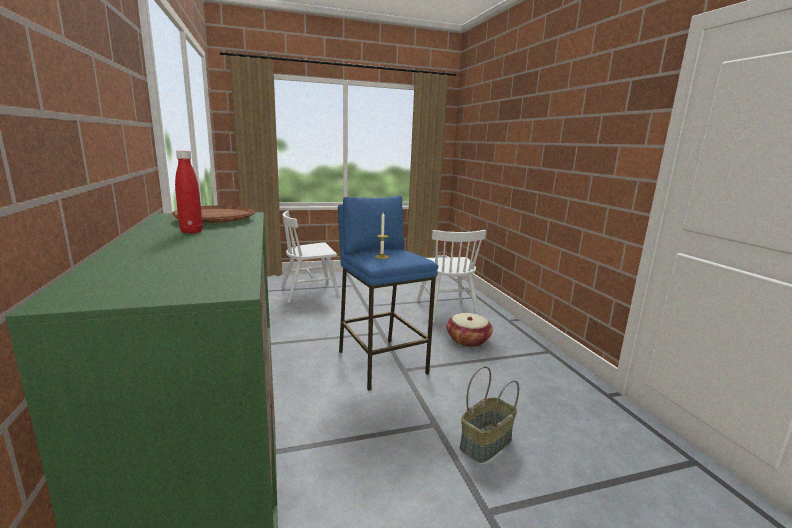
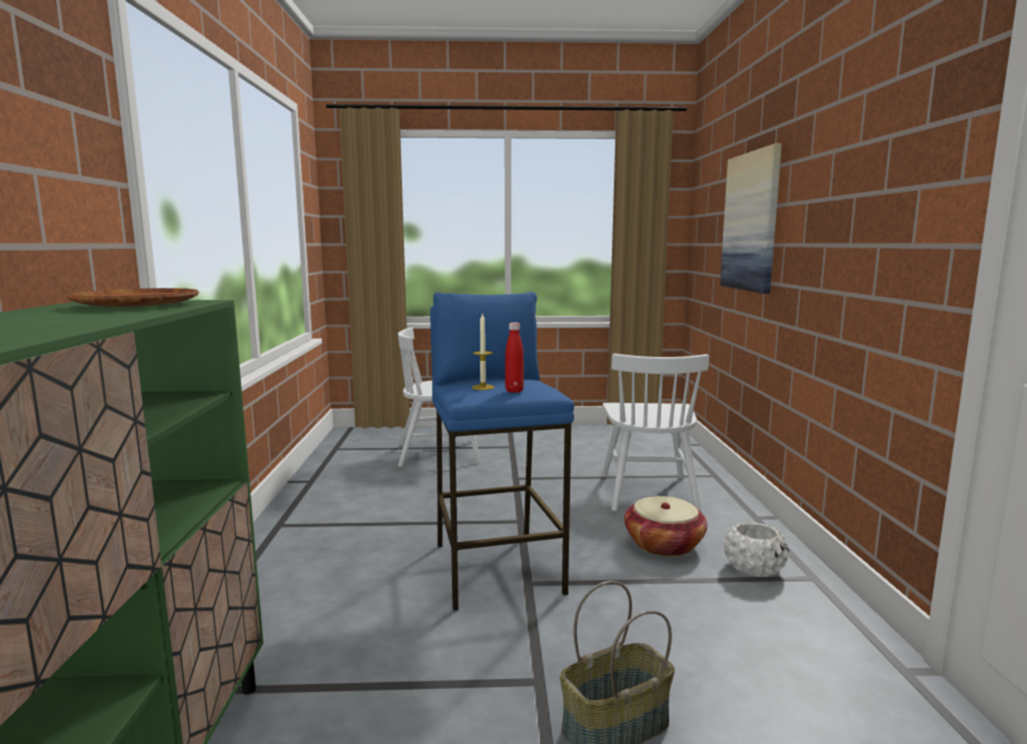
camera: 15 degrees right, 5 degrees down
red bottle [175,150,203,234] -> red bottle moved to [505,322,524,393]
none -> picture [720,144,782,294]
none -> white planter [724,522,789,577]

